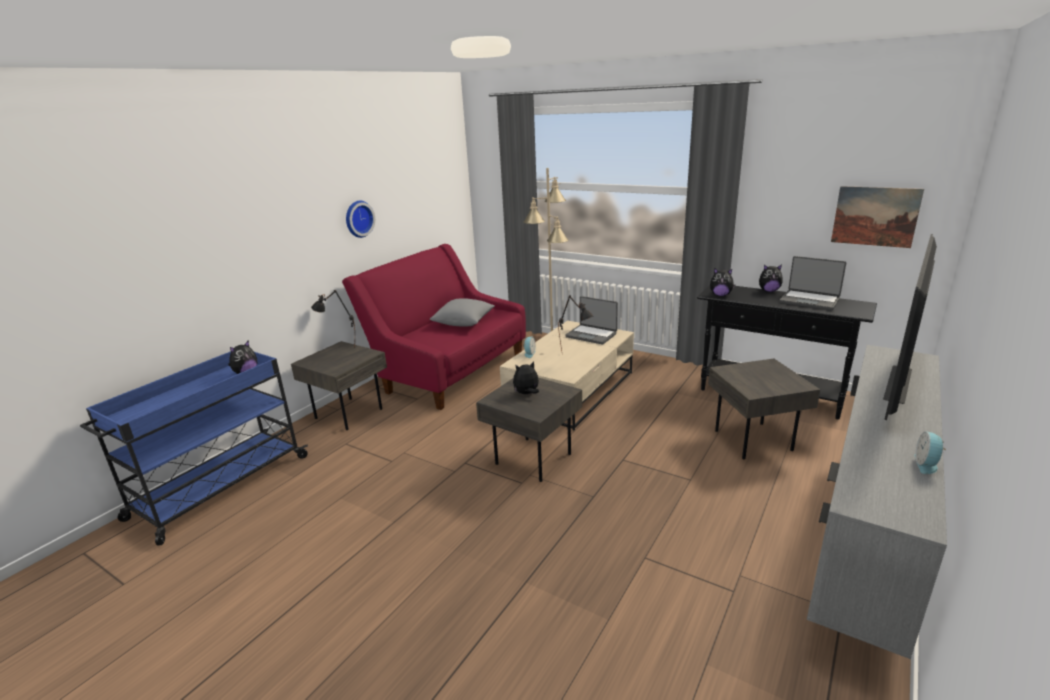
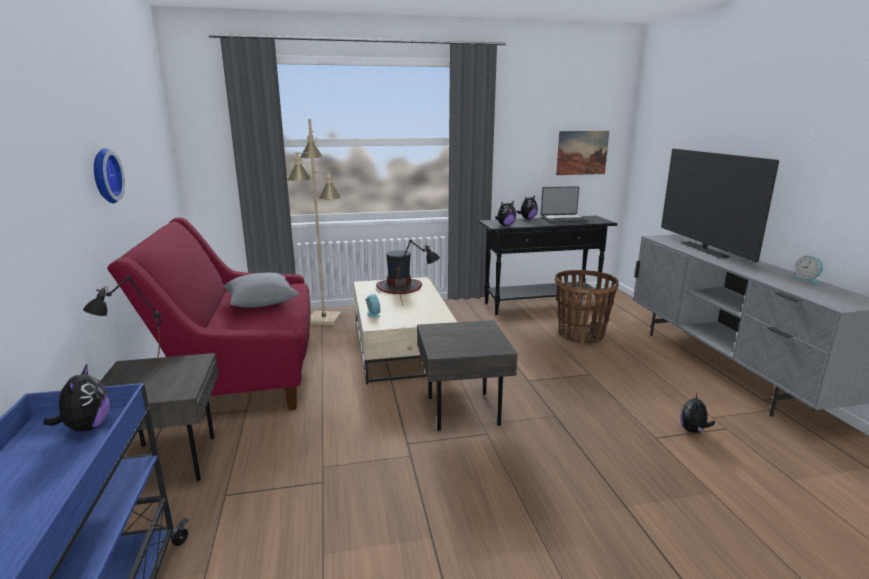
camera: 45 degrees left, 5 degrees down
plush toy [513,361,539,394] -> plush toy moved to [680,393,715,433]
laptop [565,296,618,345] -> hat [376,250,422,294]
grey side table [708,359,820,459] -> basket [555,270,619,344]

